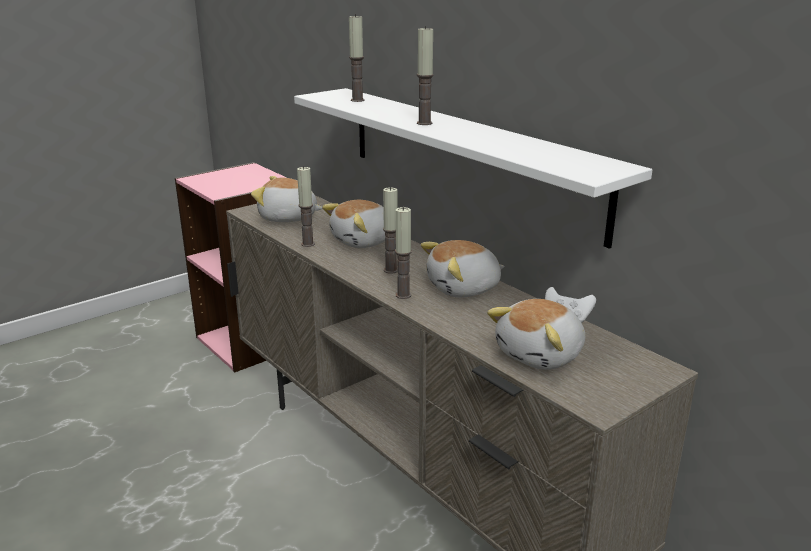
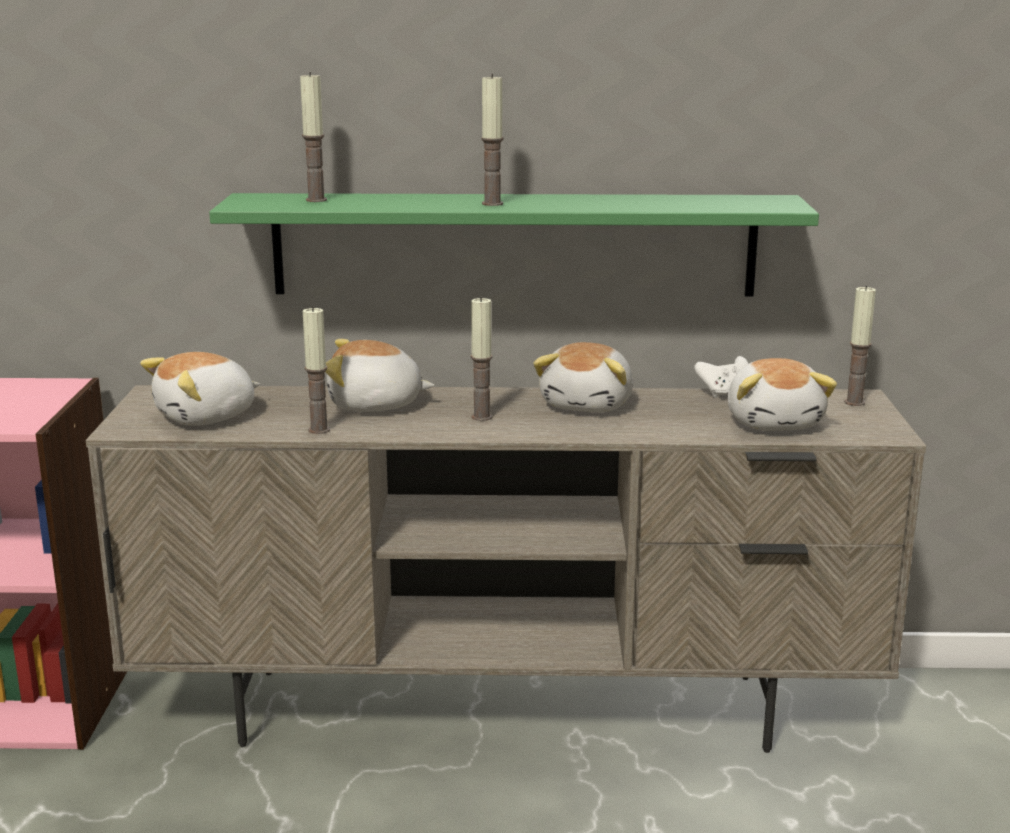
camera: 50 degrees left, 5 degrees down
white shelf [294,88,652,249] -> green shelf [209,193,819,297]
plush toy [322,200,385,248] -> plush toy turned 90 degrees clockwise [325,339,435,412]
candle [395,207,412,299] -> candle moved to [844,285,876,406]

